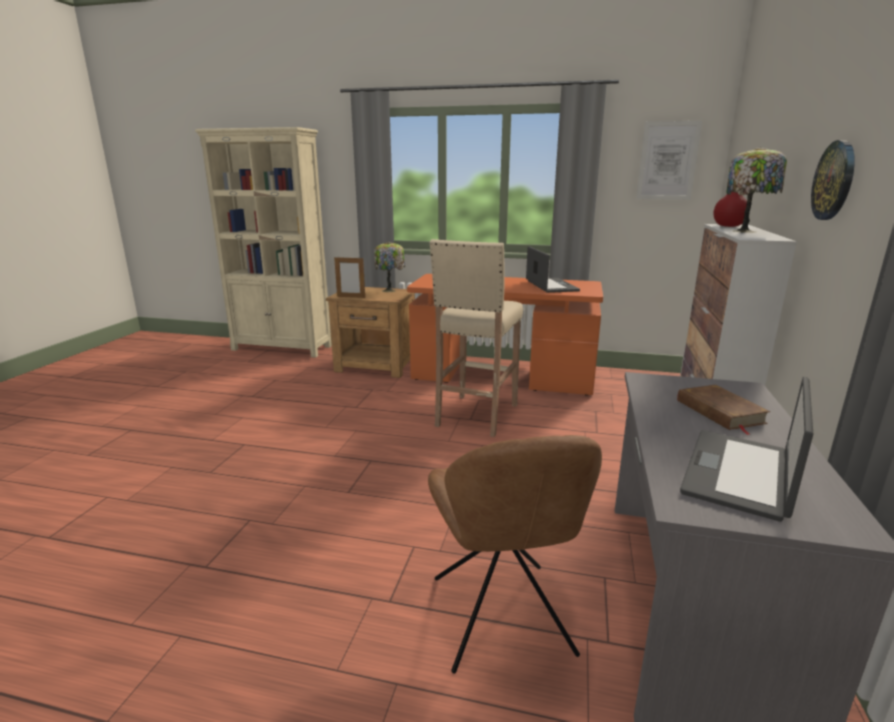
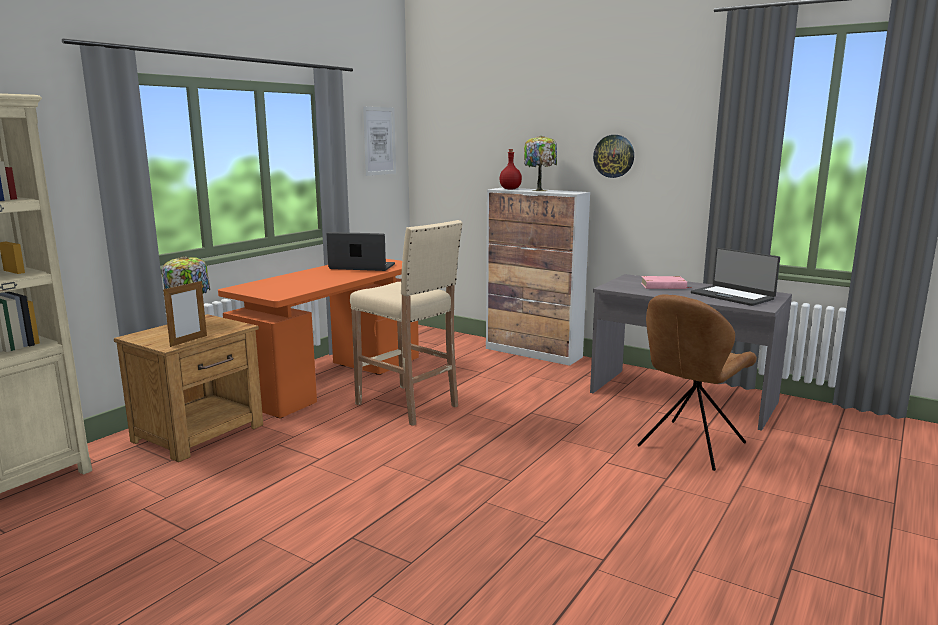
camera: 70 degrees left, 5 degrees down
brown chair [428,435,602,674] -> brown chair turned 120 degrees clockwise [637,294,757,471]
brown book [677,385,771,435] -> pink book [641,276,690,289]

